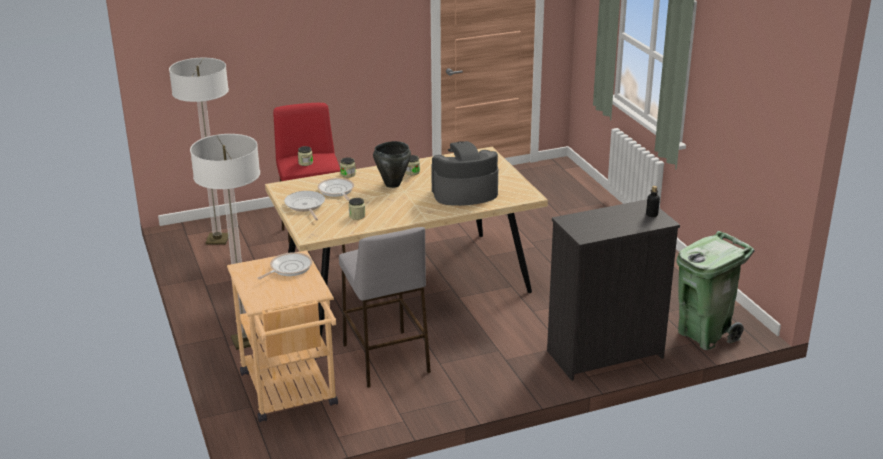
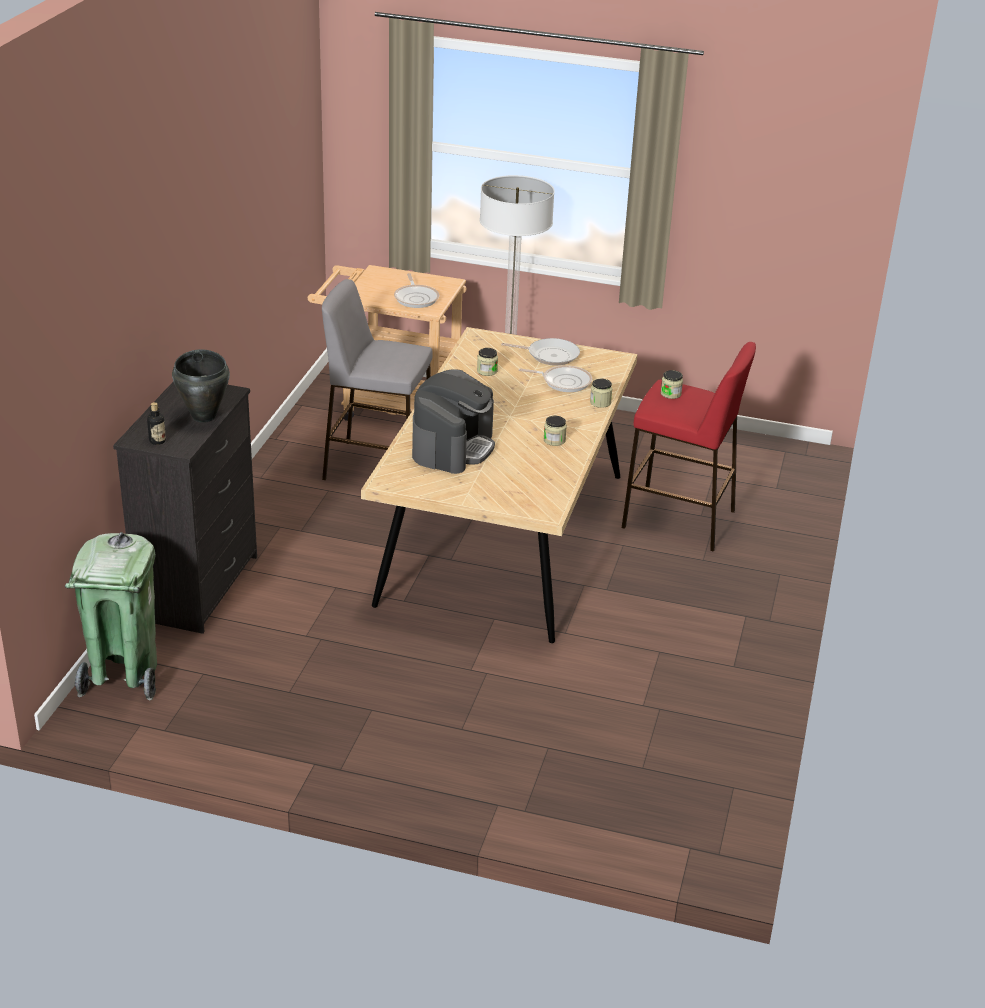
camera: 125 degrees right, 5 degrees up
floor lamp [169,58,229,245] -> none
black cooking pot [373,141,411,188] -> black cooking pot moved to [172,349,230,423]

